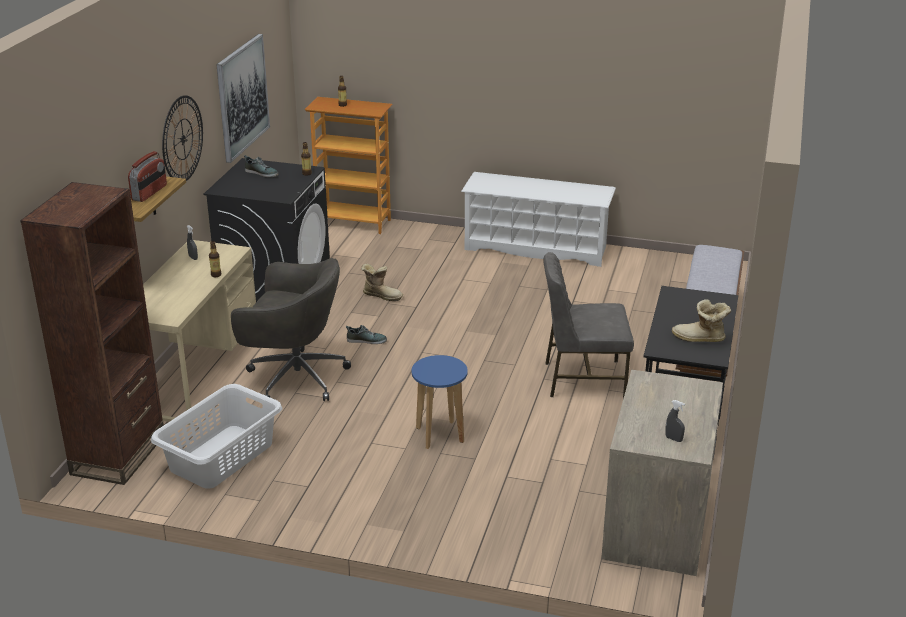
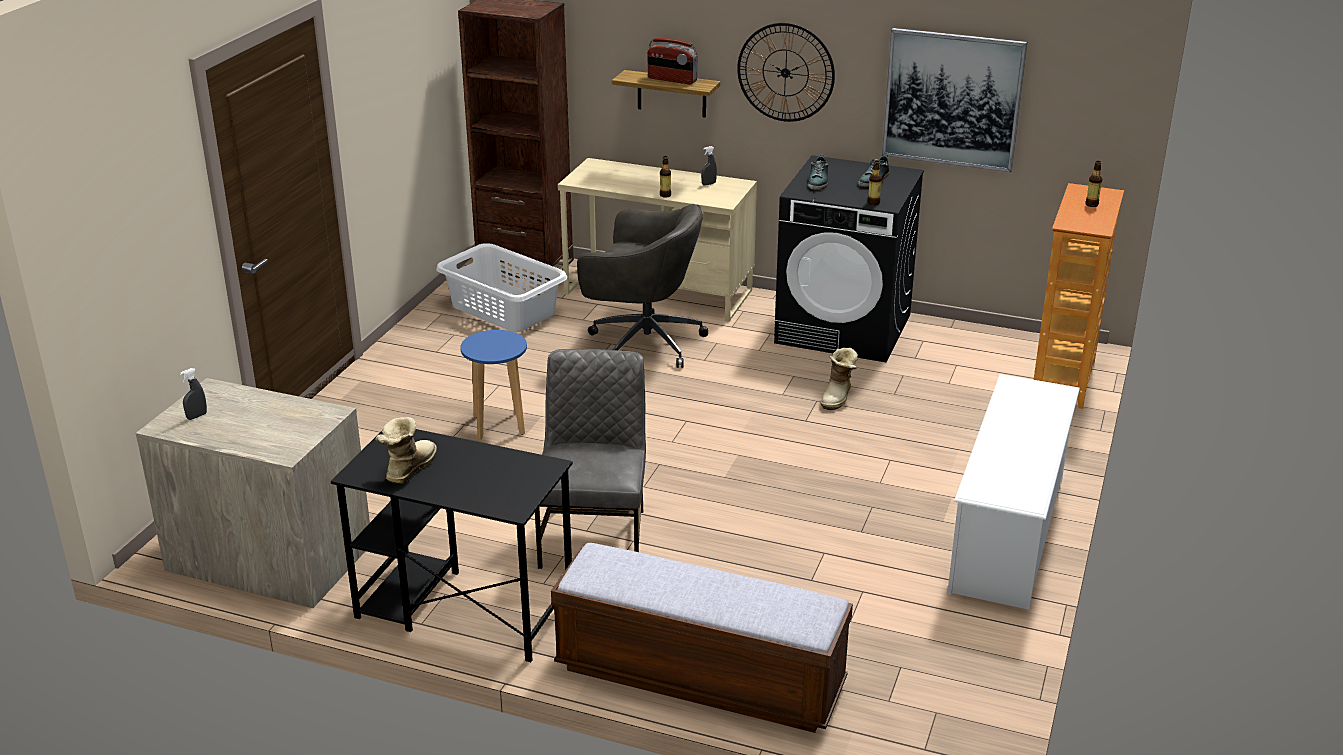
camera: 95 degrees right, 0 degrees up
grey office chair [231,258,351,401] -> grey office chair turned 90 degrees counterclockwise [577,204,708,368]
shoe [346,325,387,344] -> shoe moved to [808,154,828,190]

